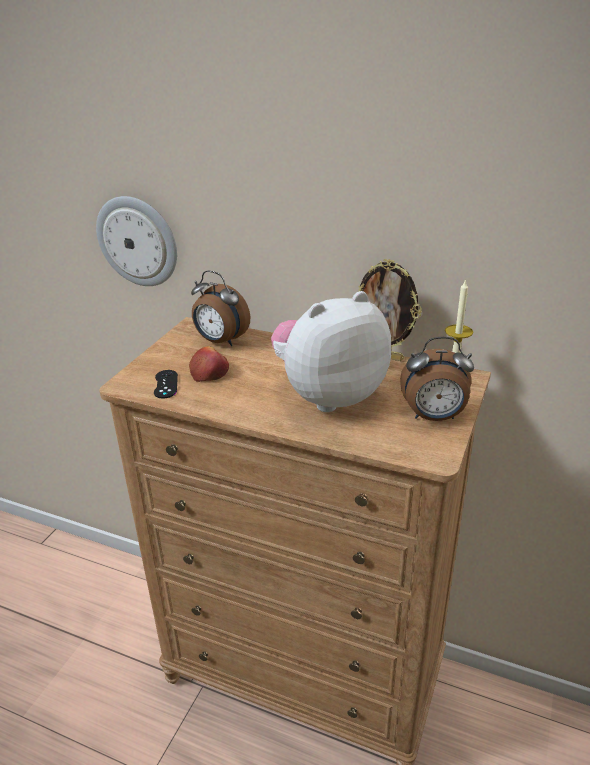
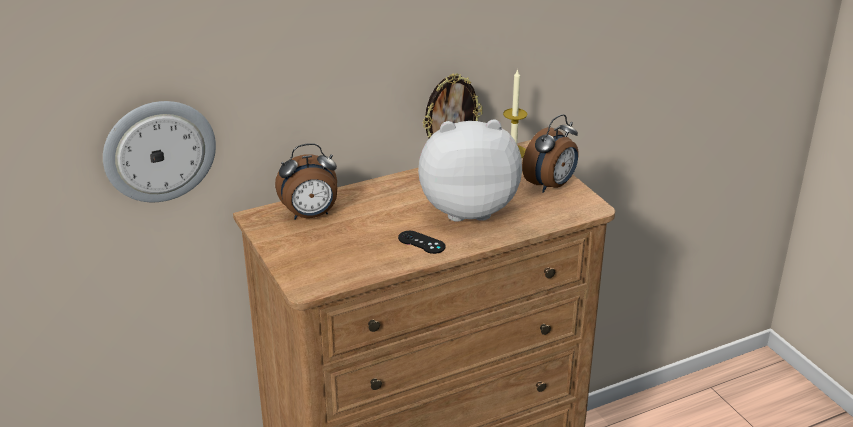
camera: 50 degrees left, 0 degrees up
black game controller [154,370,178,399] -> black game controller moved to [398,231,446,254]
apple [189,346,229,382] -> none
plush toy [271,291,391,412] -> plush toy turned 75 degrees clockwise [418,120,522,222]

